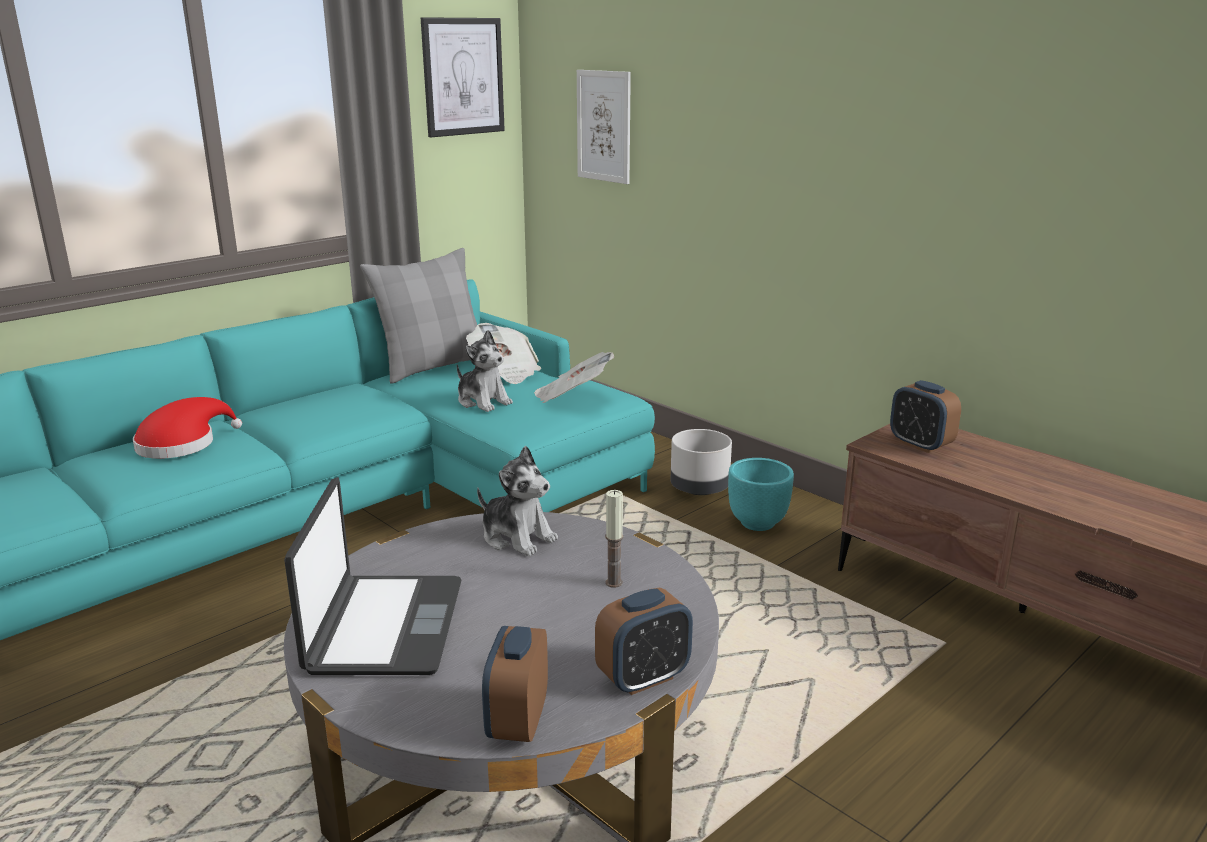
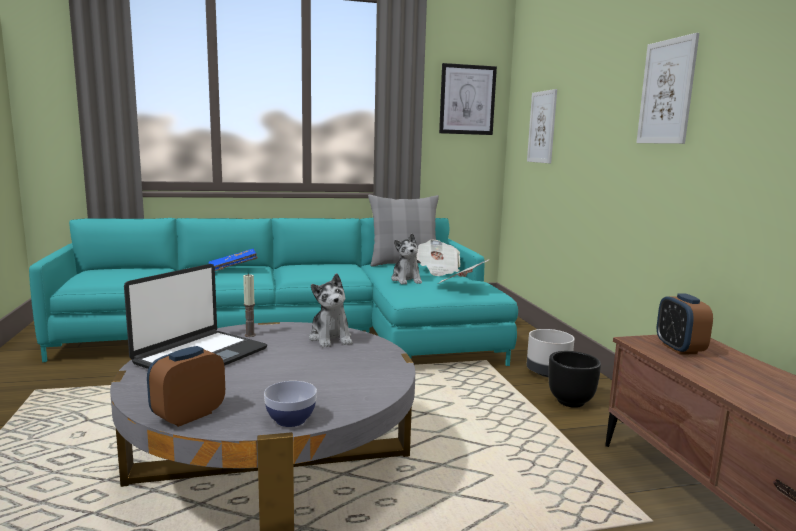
camera: 30 degrees right, 10 degrees down
red hat [133,397,242,459] -> blue book [209,249,258,271]
alarm clock [595,588,693,695] -> bowl [264,381,317,427]
candle [605,490,624,588] -> candle moved to [243,274,256,337]
turquoise planter [728,458,794,531] -> black planter [548,351,601,408]
none -> picture [636,33,699,144]

